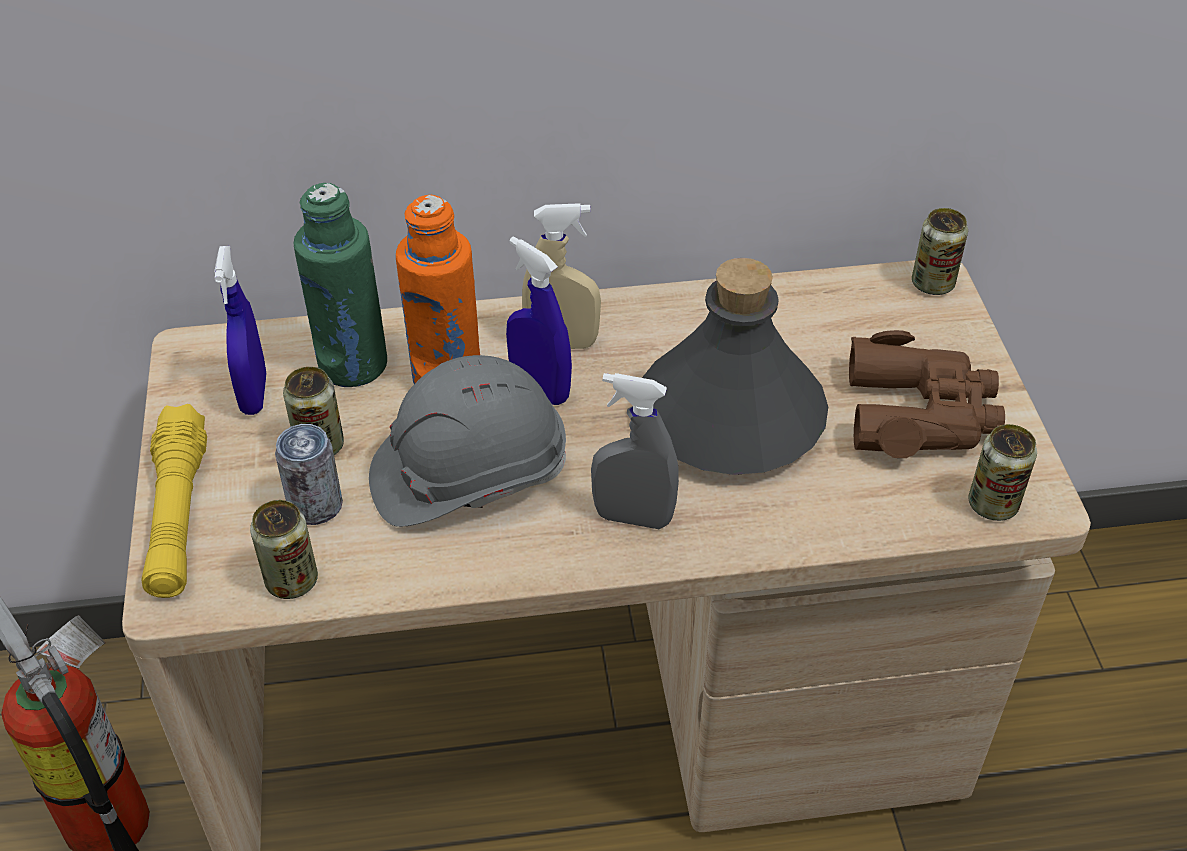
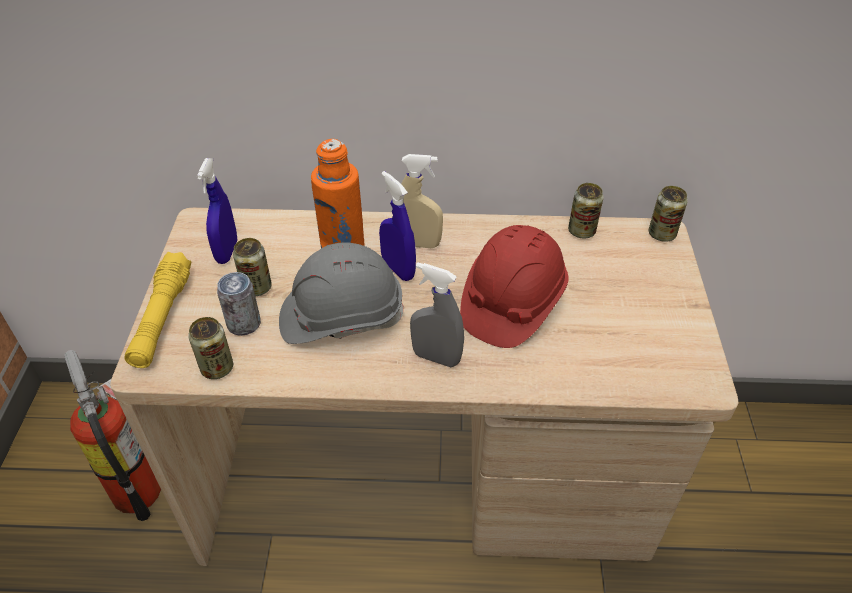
camera: 10 degrees right, 0 degrees up
green bottle [293,183,387,387] -> none
grey bottle [642,258,828,475] -> red hard hat [460,225,569,348]
brown binoculars [849,330,1005,458] -> none
can [969,424,1037,521] -> can moved to [568,183,603,239]

